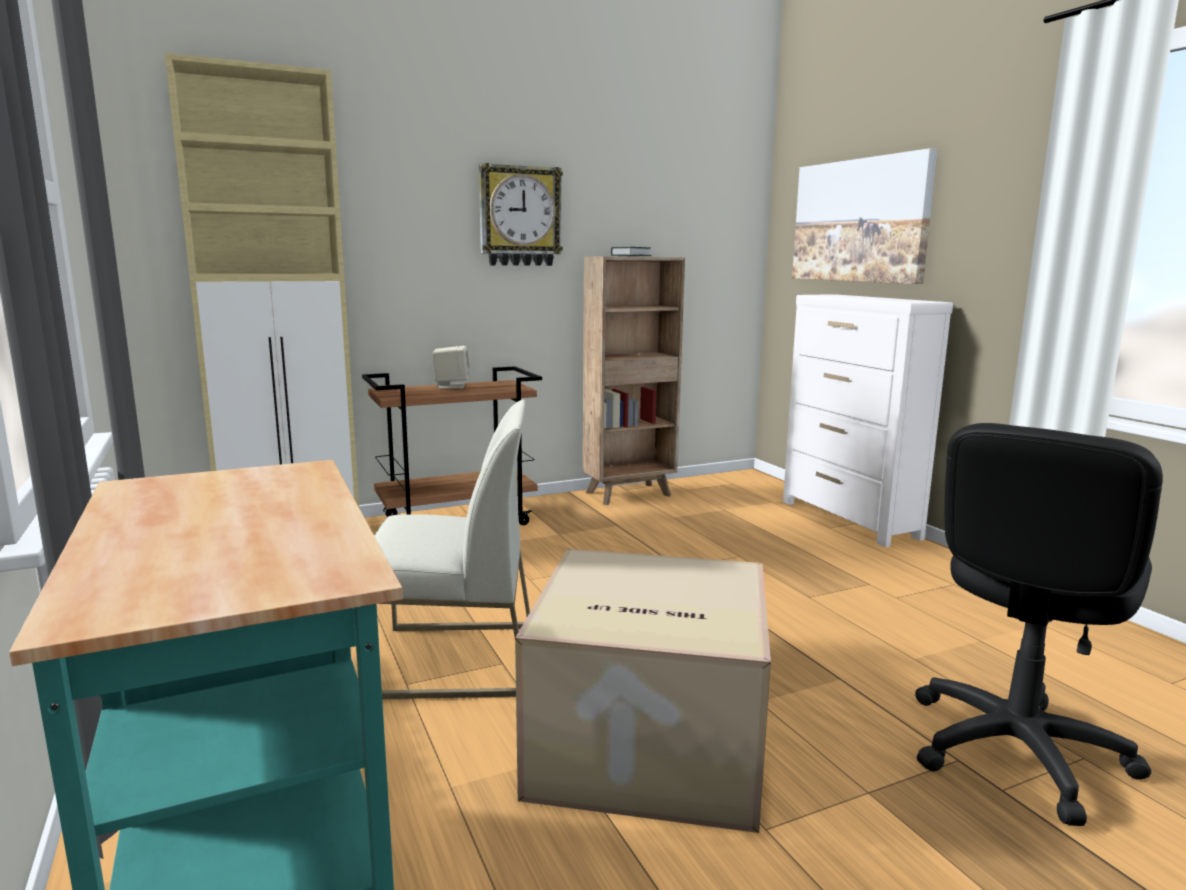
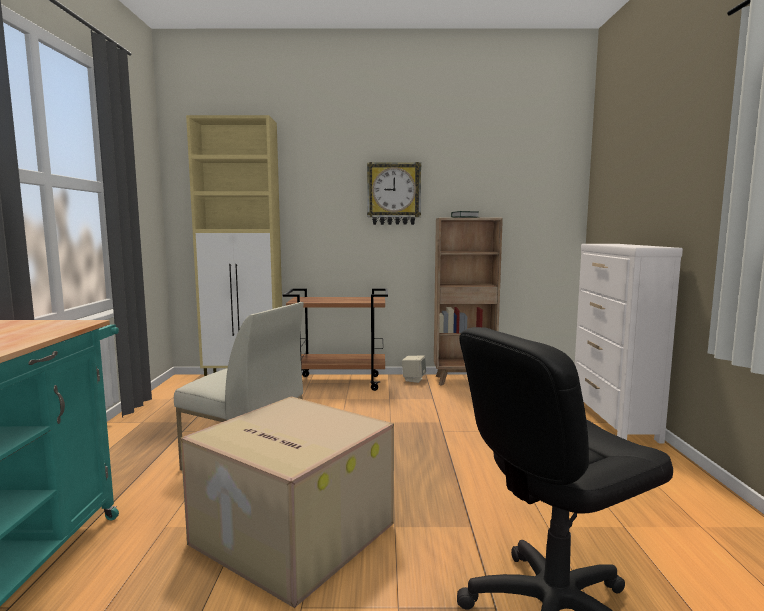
camera: 25 degrees right, 5 degrees down
beige speaker [432,346,470,389] -> beige speaker moved to [402,355,426,383]
picture [792,148,938,284] -> none

